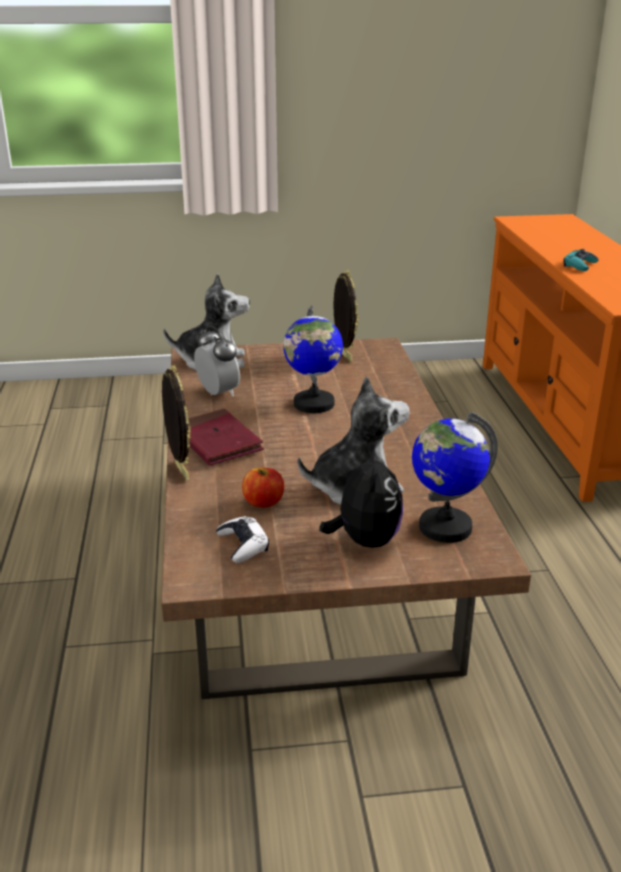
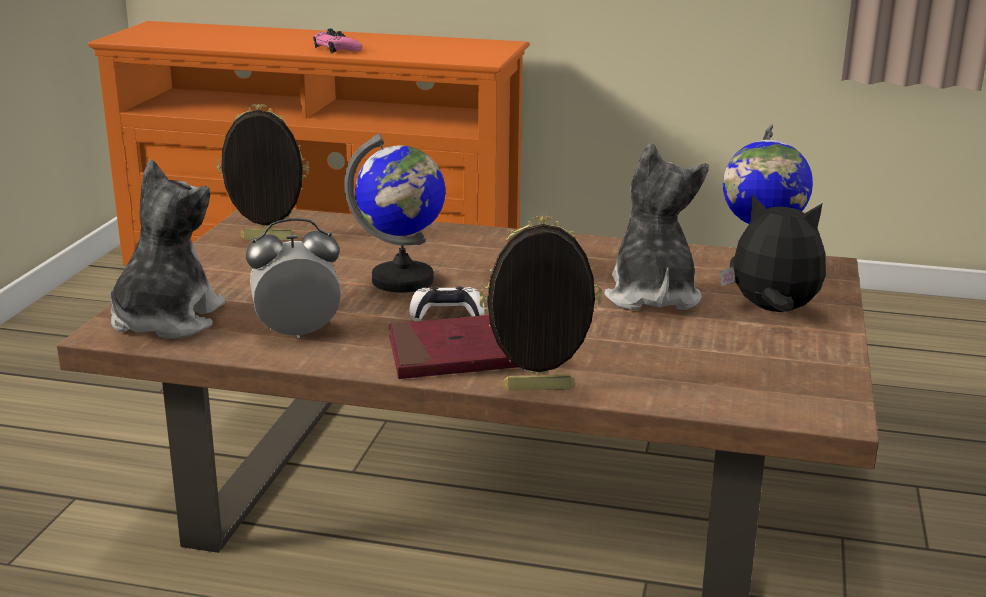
camera: 70 degrees left, 5 degrees down
white game controller [216,516,269,563] -> white game controller moved to [409,286,485,321]
apple [242,468,284,508] -> none
turquoise game controller [564,249,599,271] -> pink game controller [313,28,362,53]

